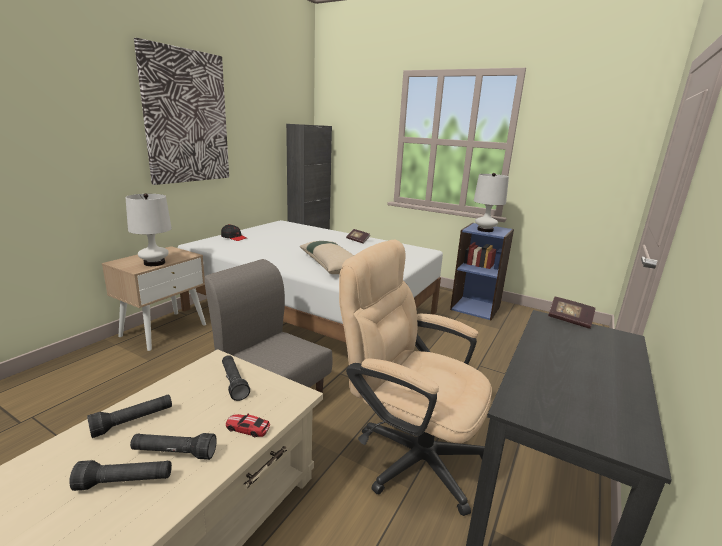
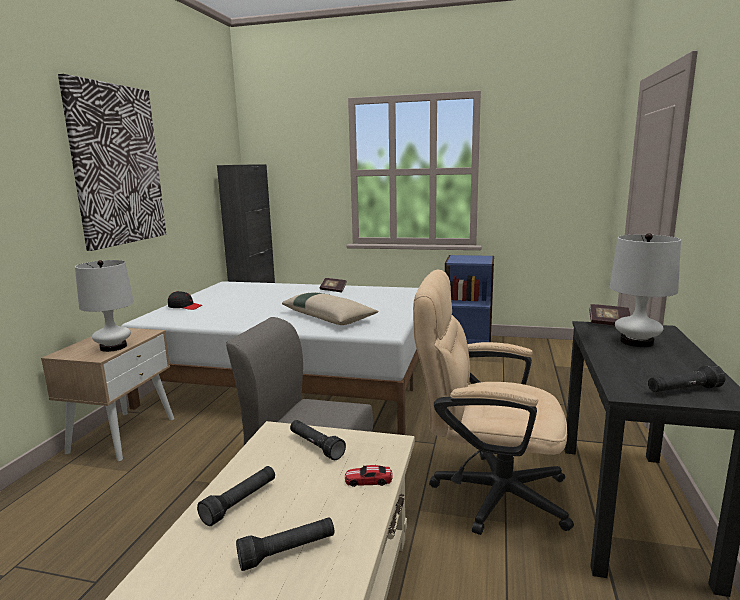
camera: 15 degrees left, 5 degrees down
black flashlight [130,433,217,460] -> black flashlight moved to [648,365,725,392]
white table lamp [474,173,509,232] -> white table lamp moved to [610,233,681,347]

